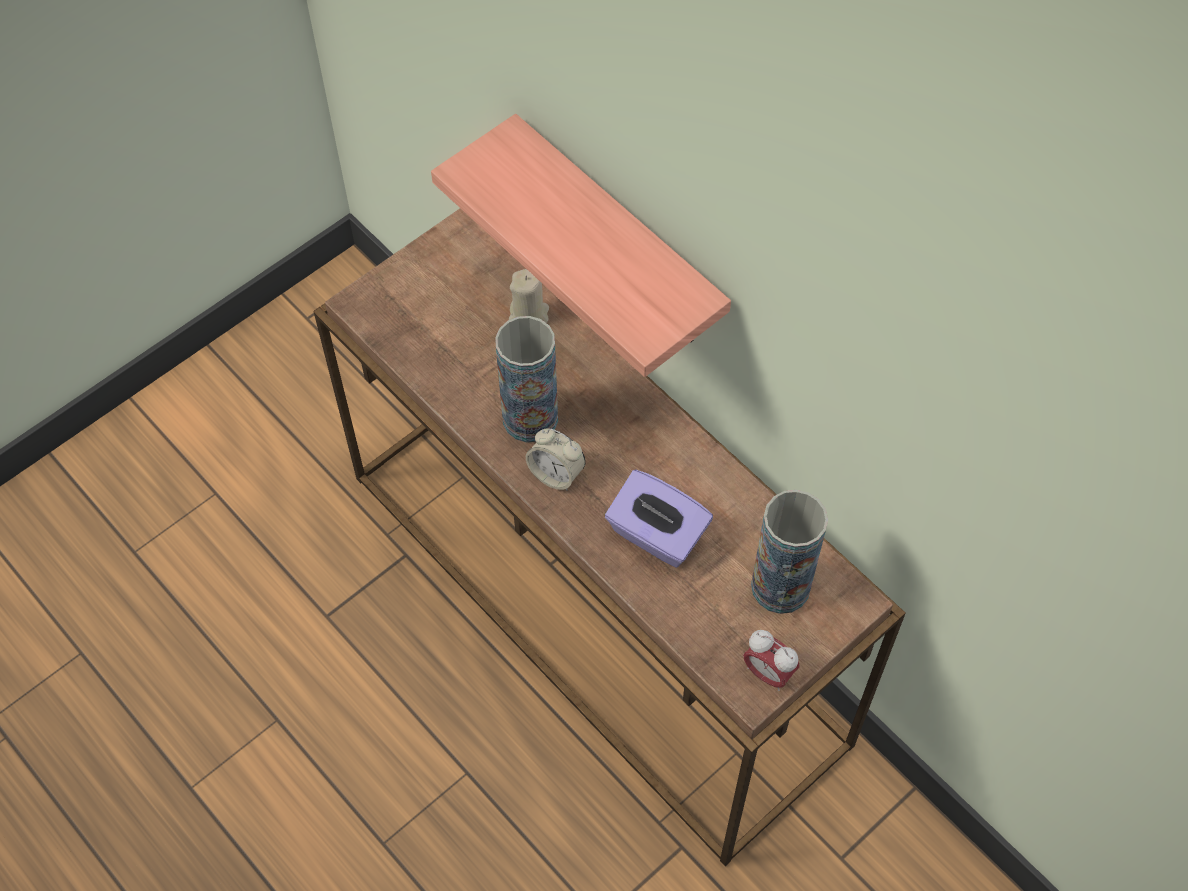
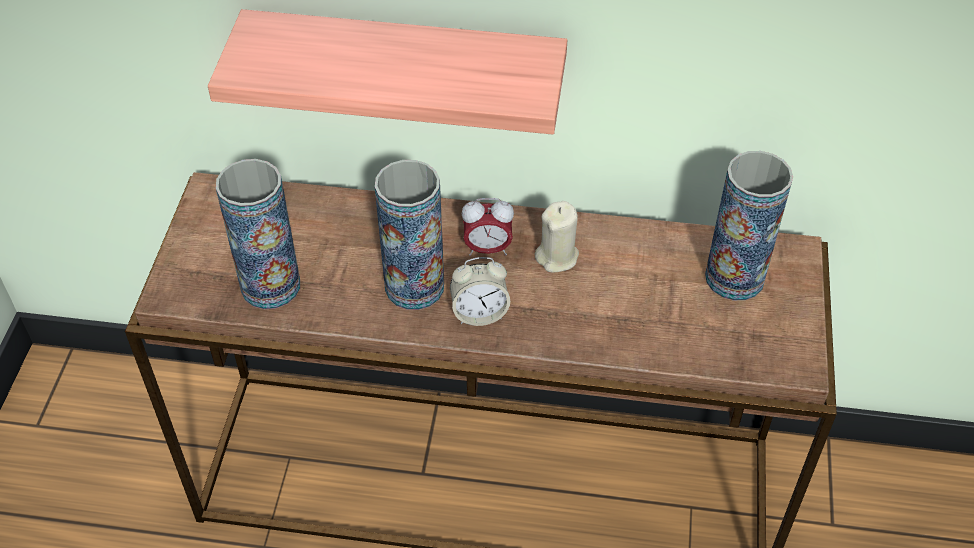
camera: 40 degrees left, 10 degrees down
beige candle [509,269,549,323] -> beige candle moved to [534,201,579,272]
purple tissue box [605,470,713,568] -> none
alarm clock [743,630,800,691] -> alarm clock moved to [462,198,514,256]
none -> vase [216,159,300,309]

